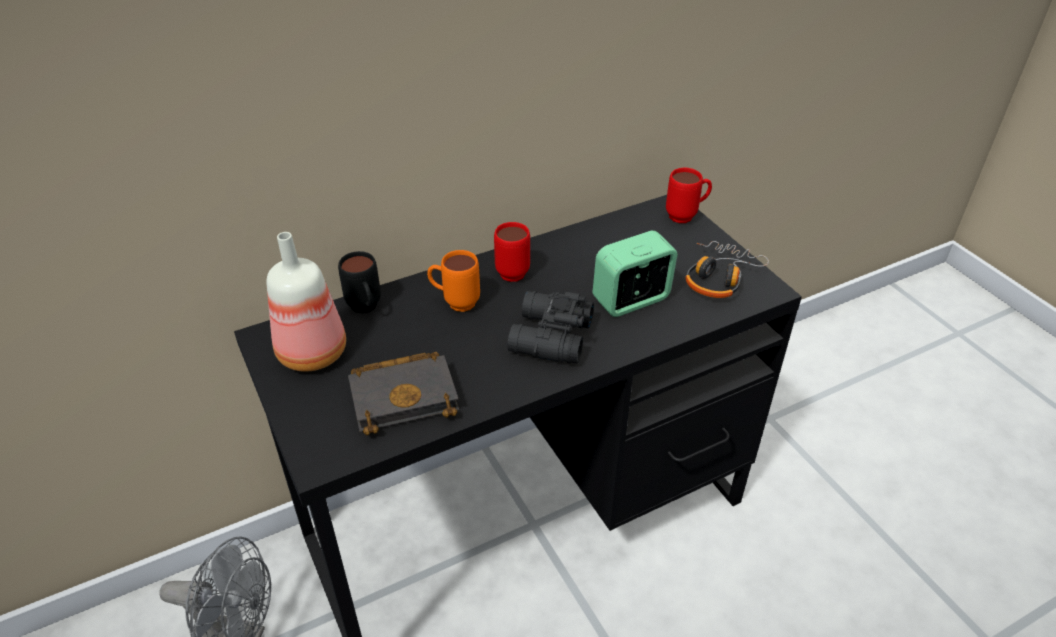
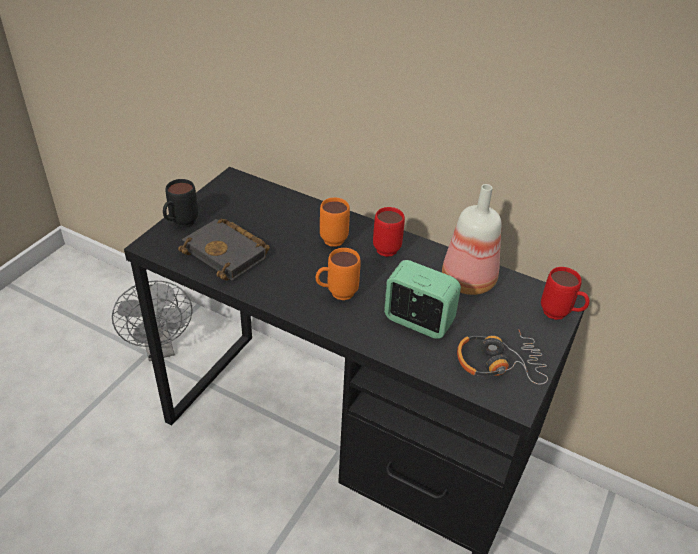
camera: 55 degrees right, 0 degrees up
bottle [267,232,346,372] -> bottle moved to [442,184,501,295]
black mug [338,251,381,313] -> black mug moved to [163,179,198,228]
black binoculars [507,291,594,364] -> orange mug [316,248,361,300]

